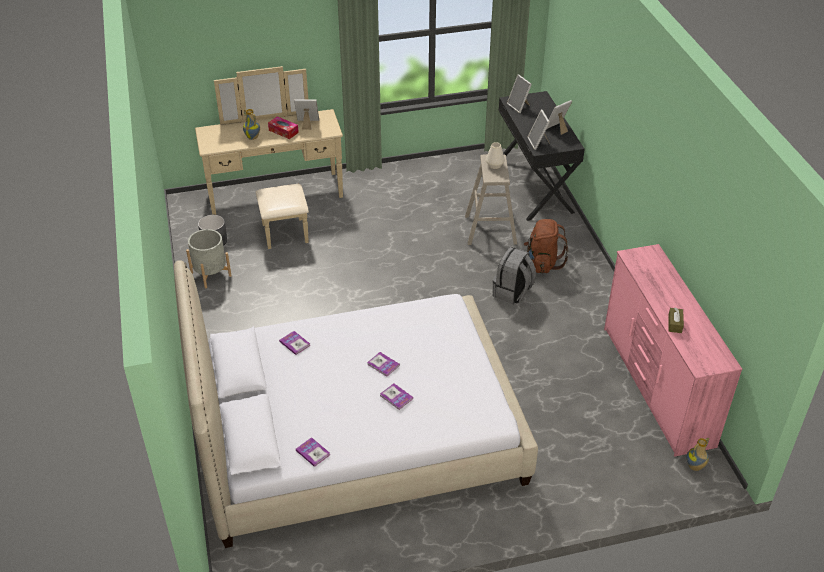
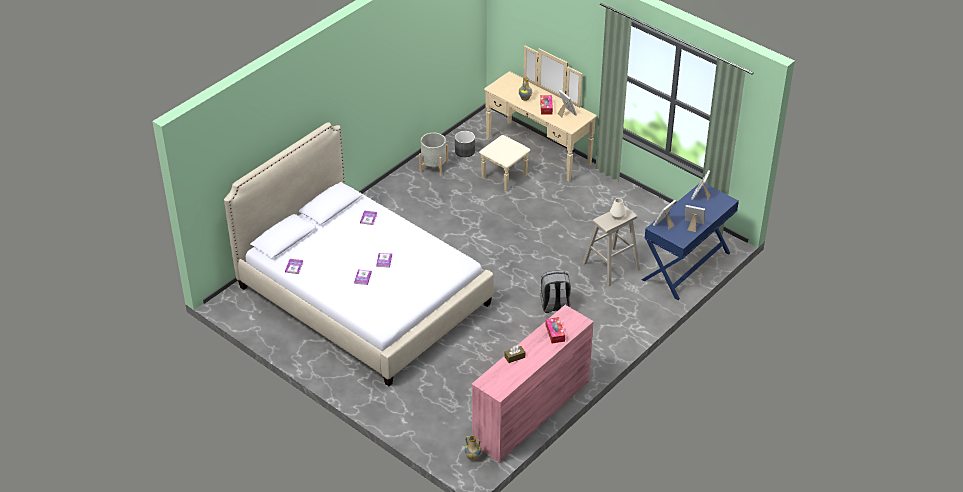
camera: 55 degrees right, 0 degrees up
black desk [499,91,585,221] -> blue desk [642,183,739,300]
brown backpack [524,219,569,273] -> none
none -> tissue box [545,317,565,343]

